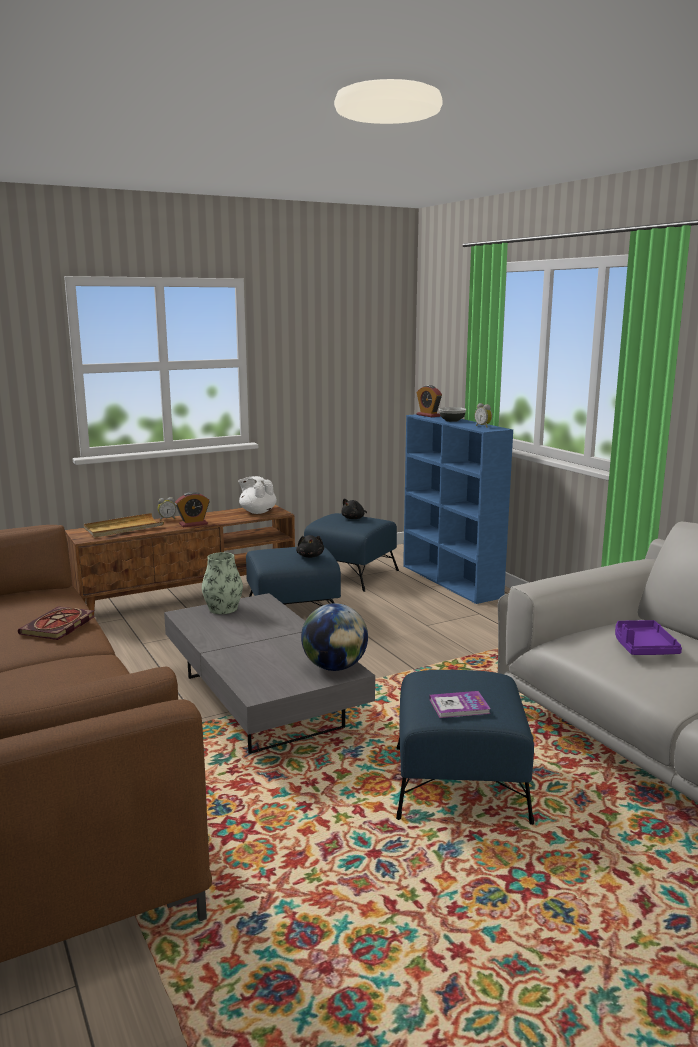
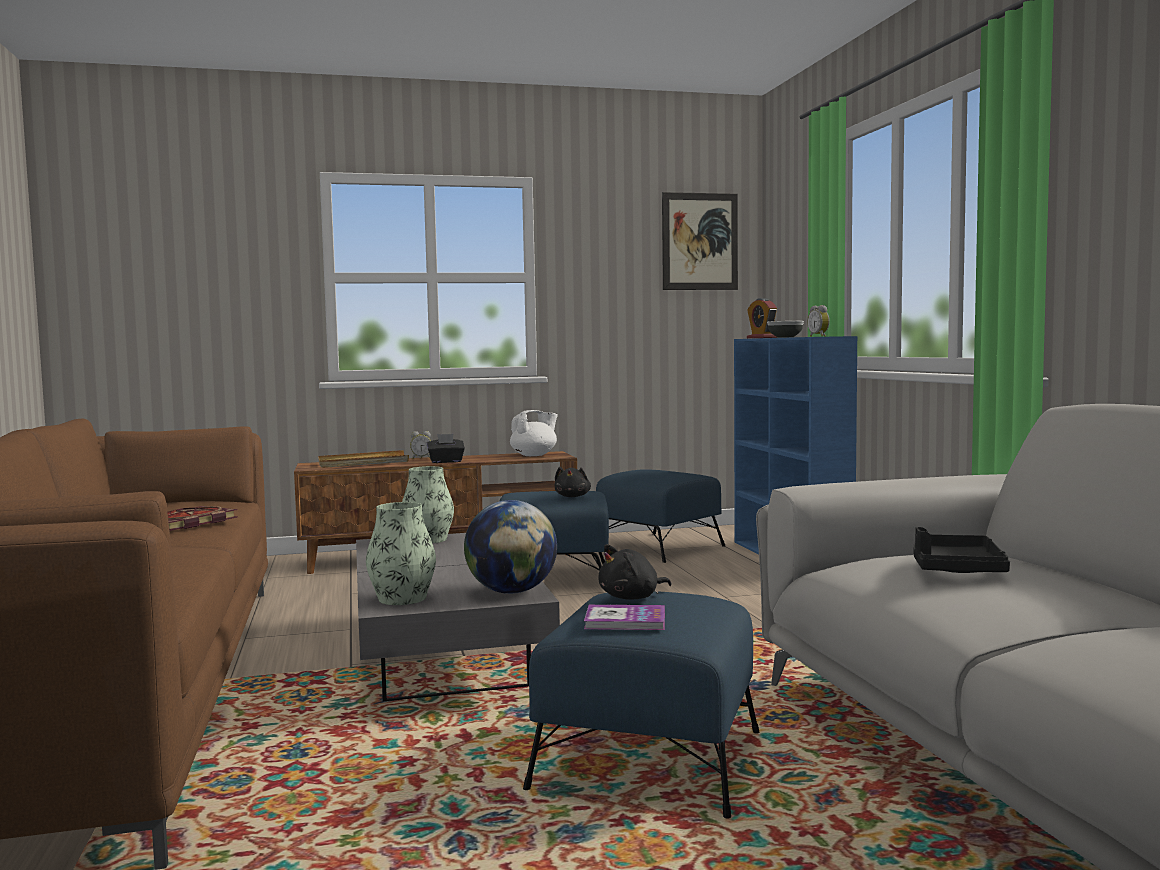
camera: 15 degrees right, 10 degrees down
alarm clock [175,492,210,527] -> black tissue box [427,434,465,463]
white teapot [238,476,277,514] -> white teapot turned 90 degrees clockwise [510,410,558,456]
black plush toy [341,498,367,519] -> black plush toy moved to [598,544,671,600]
purple tray [615,620,682,655] -> black tray [913,527,1010,573]
none -> vase [366,502,436,605]
none -> picture [662,192,738,290]

